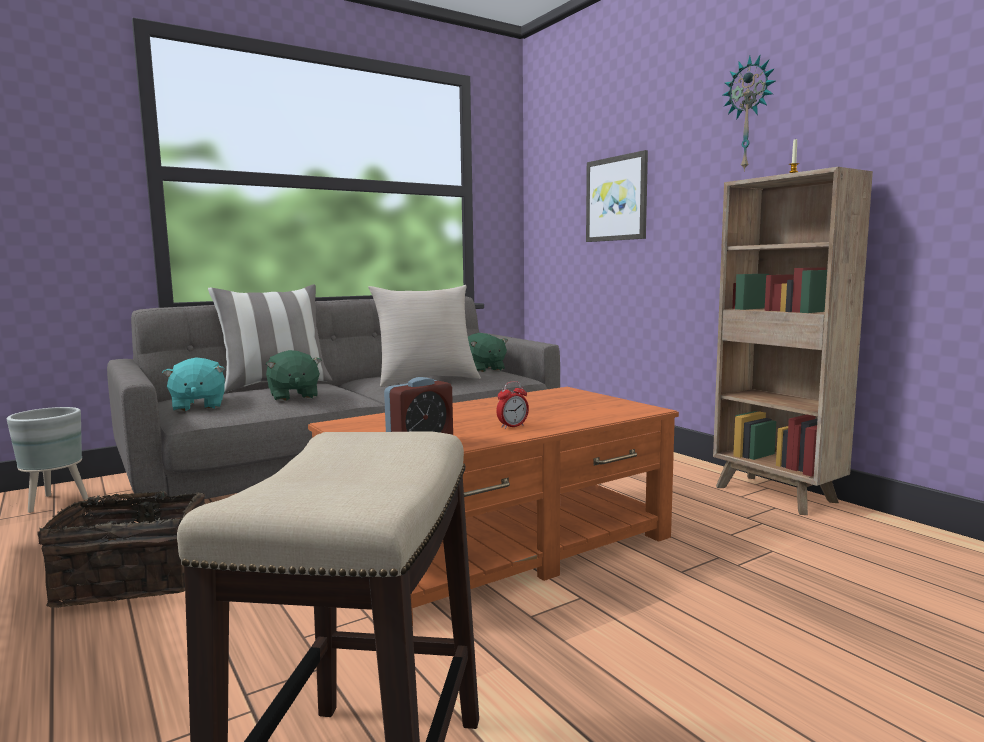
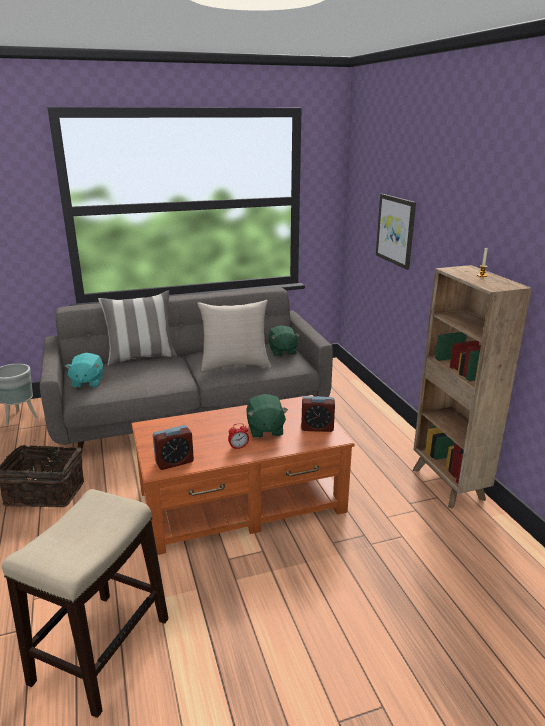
camera: 15 degrees right, 15 degrees up
green plush toy [266,350,322,401] -> green plush toy moved to [246,394,288,438]
wall clock [723,54,775,172] -> none
none -> alarm clock [301,396,335,432]

